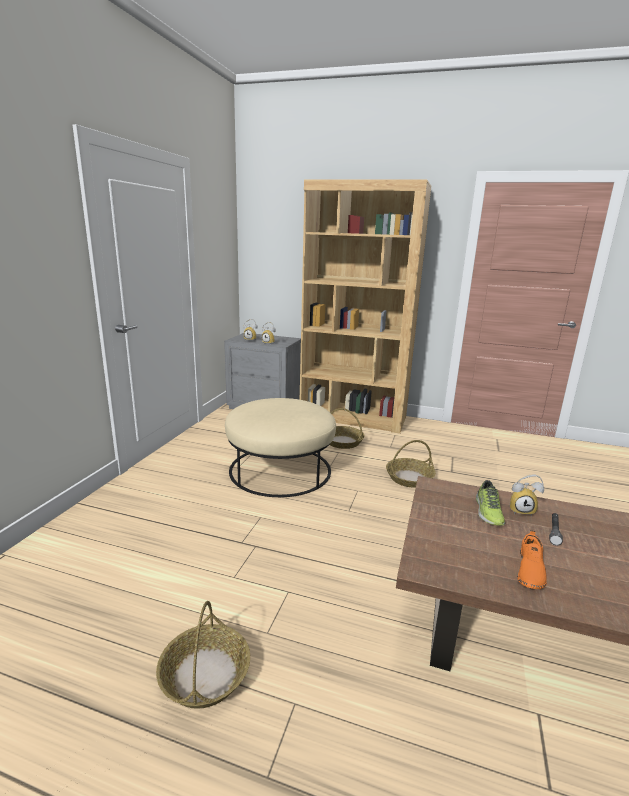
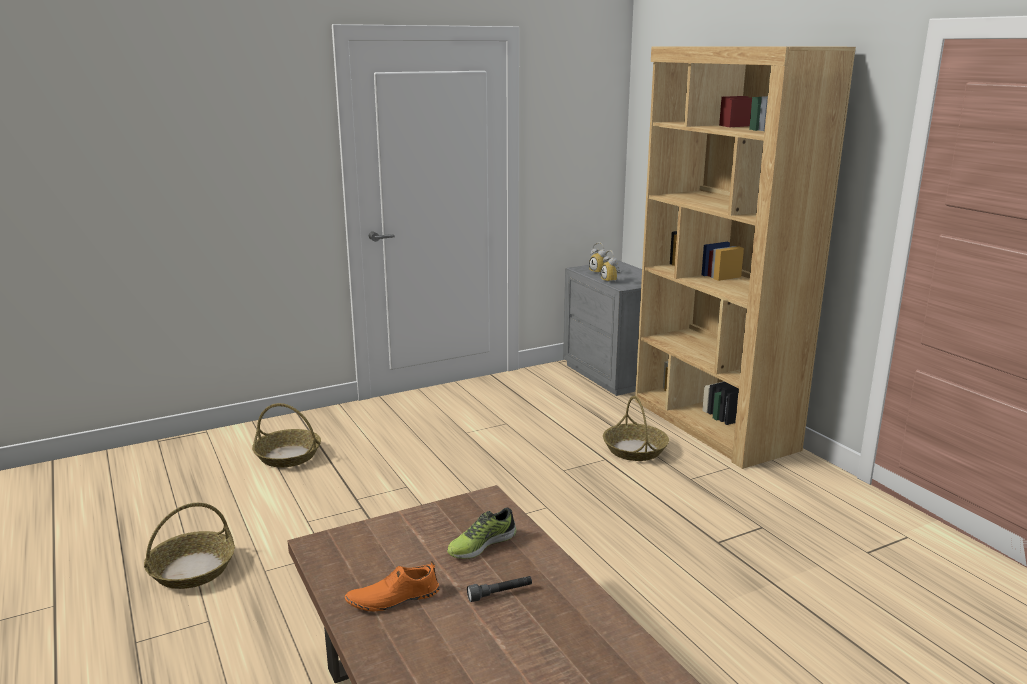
camera: 45 degrees right, 0 degrees up
beige ottoman [225,398,336,497] -> none
basket [386,440,436,488] -> basket moved to [252,403,321,468]
alarm clock [510,474,544,516] -> none

